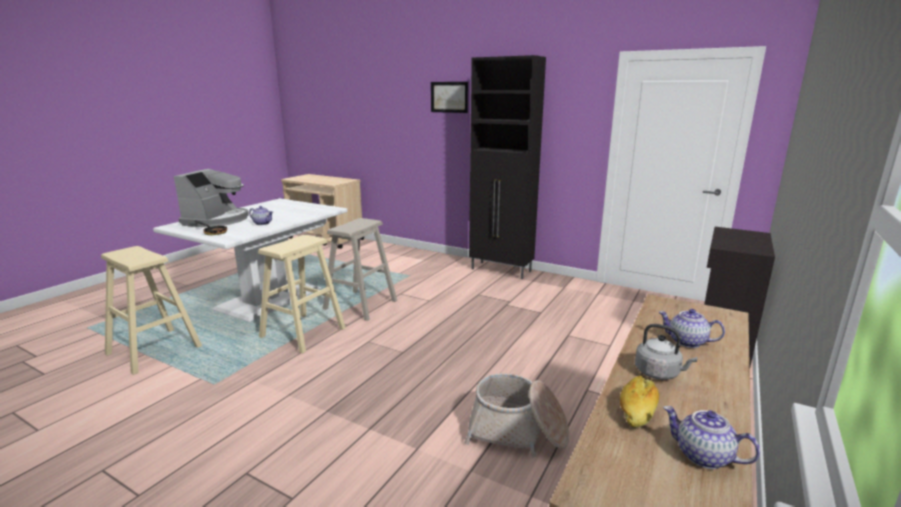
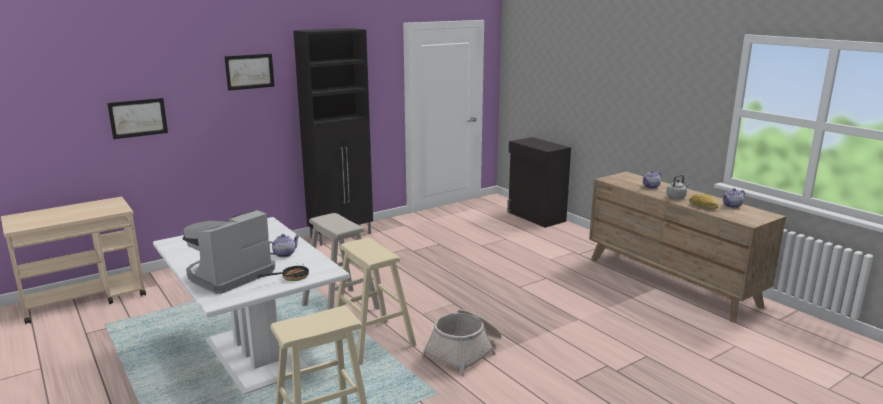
camera: 65 degrees left, 0 degrees up
coffee machine [174,169,249,227] -> coffee machine turned 90 degrees counterclockwise [183,209,275,294]
basket [464,374,569,457] -> basket moved to [421,309,502,376]
none -> picture [107,98,168,139]

